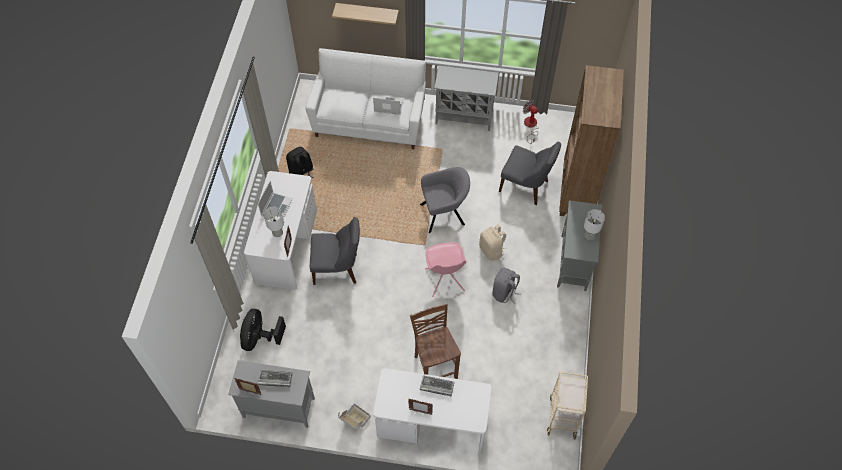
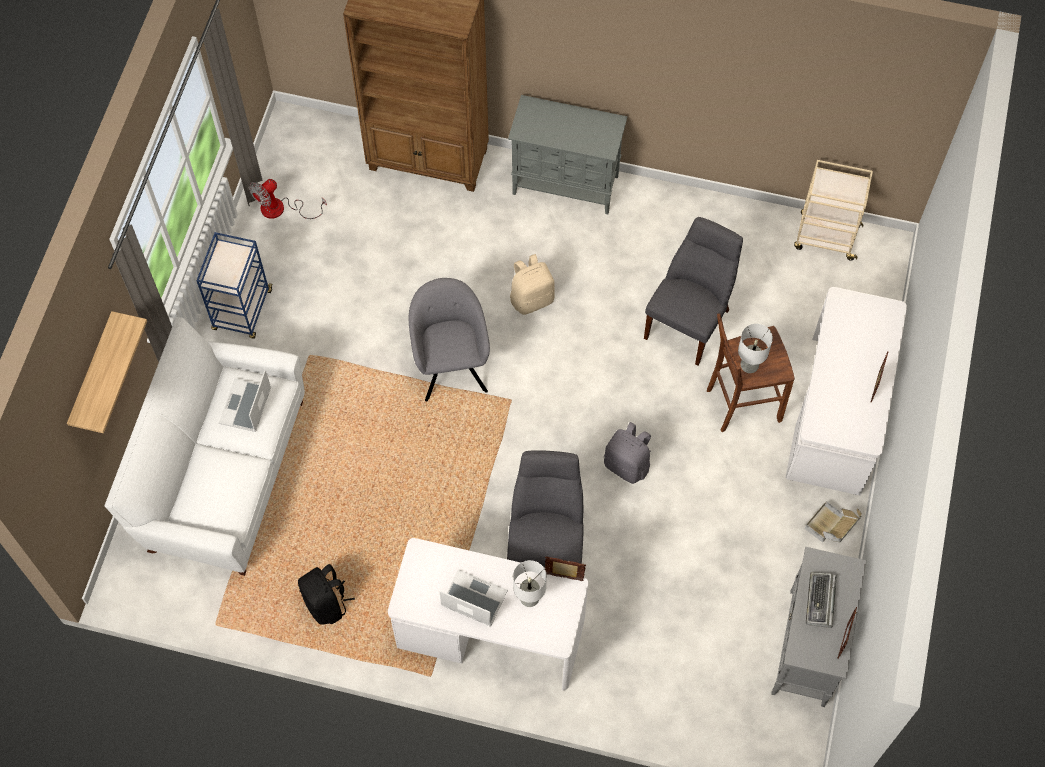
camera: 85 degrees left, 5 degrees up
black fan [240,309,286,351] -> none
keyboard [420,375,454,396] -> none
pink chair [425,242,467,297] -> none
grey cabinet [434,65,499,131] -> blue cart [196,232,272,339]
grey backpack [492,268,521,304] -> grey backpack moved to [604,422,651,484]
grey chair [499,142,561,205] -> grey chair moved to [644,217,743,366]
white table lamp [584,209,605,240] -> white table lamp moved to [738,324,773,373]

